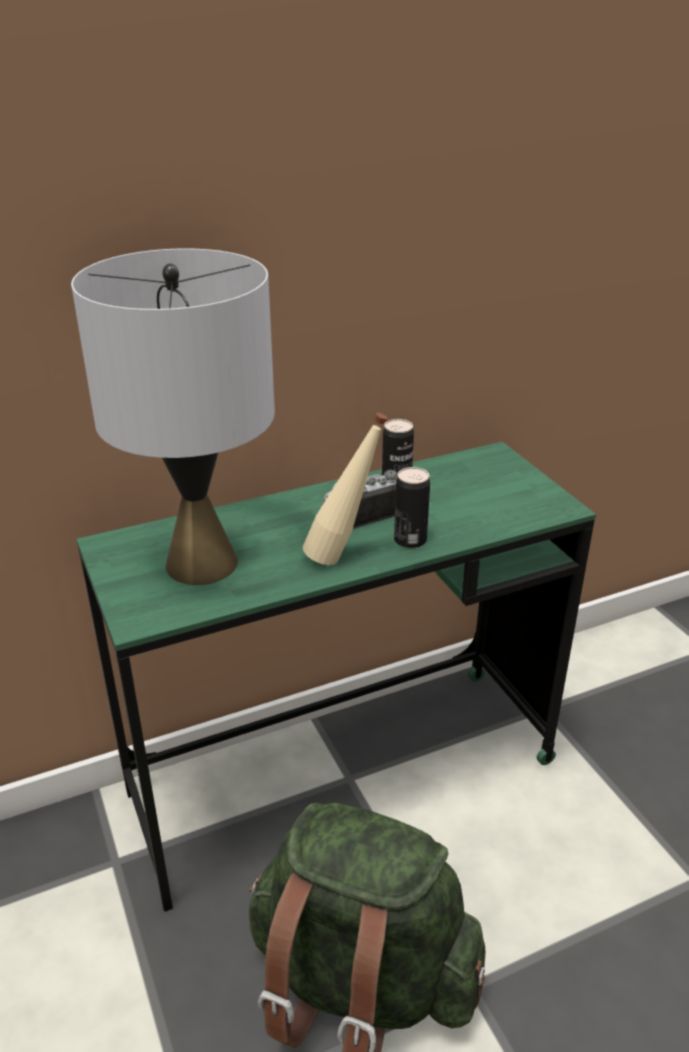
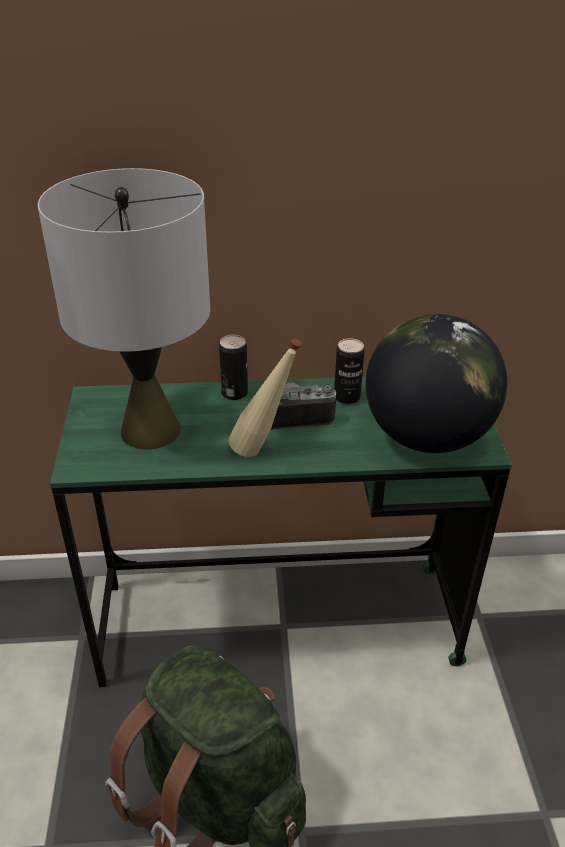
camera: 20 degrees right, 5 degrees up
can [394,467,430,548] -> can moved to [219,335,248,400]
none -> globe [365,314,507,453]

